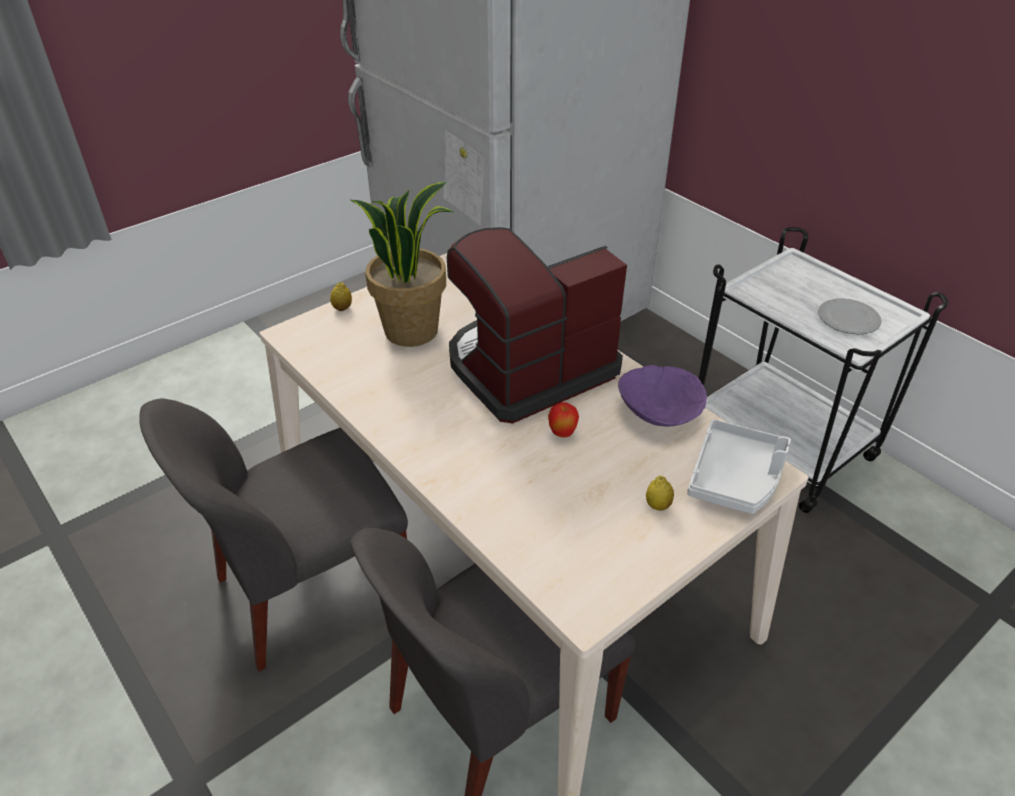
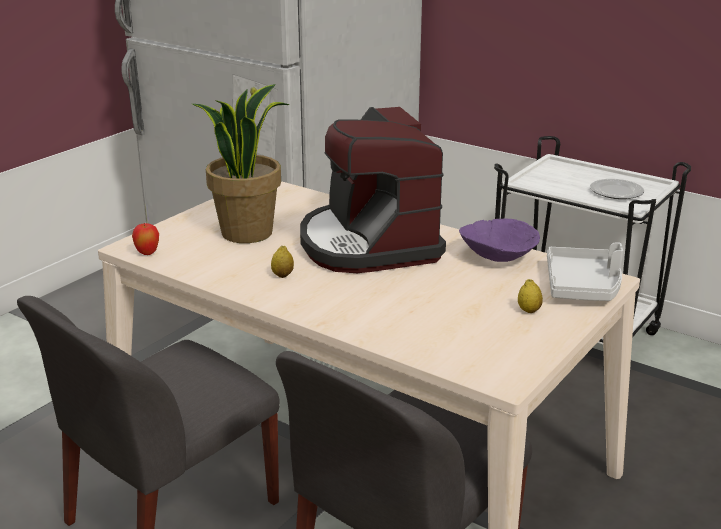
camera: 15 degrees left, 15 degrees down
lemon [330,282,352,311] -> lemon moved to [271,246,294,278]
coffee machine [447,227,627,424] -> coffee machine turned 60 degrees counterclockwise [300,107,446,273]
apple [548,402,579,437] -> apple moved to [132,223,159,255]

